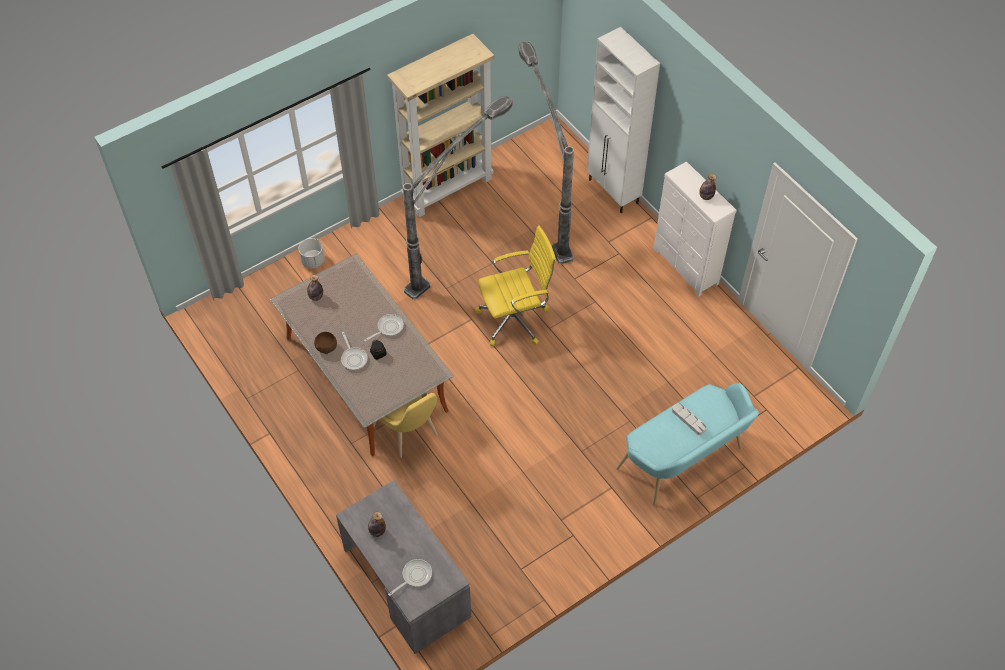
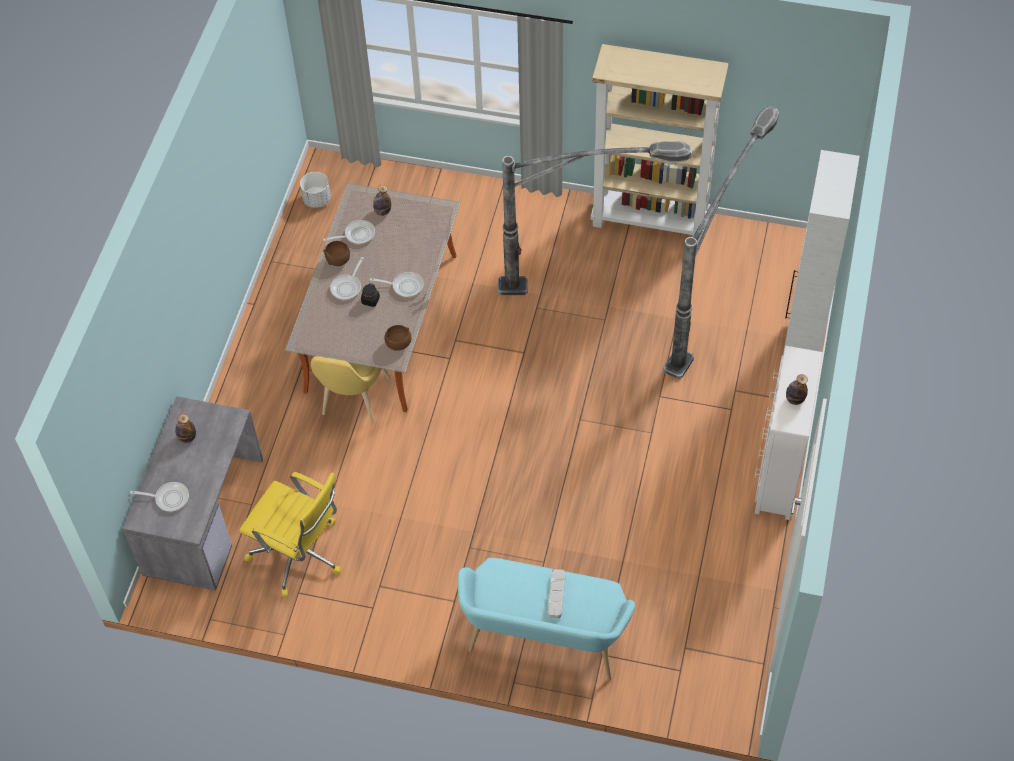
camera: 50 degrees right, 0 degrees up
white planter [299,238,325,269] -> white planter moved to [300,172,331,208]
yellow office chair [475,226,556,346] -> yellow office chair moved to [239,472,341,597]
none -> frying pan [323,220,375,244]
none -> brown bowl [384,325,411,351]

